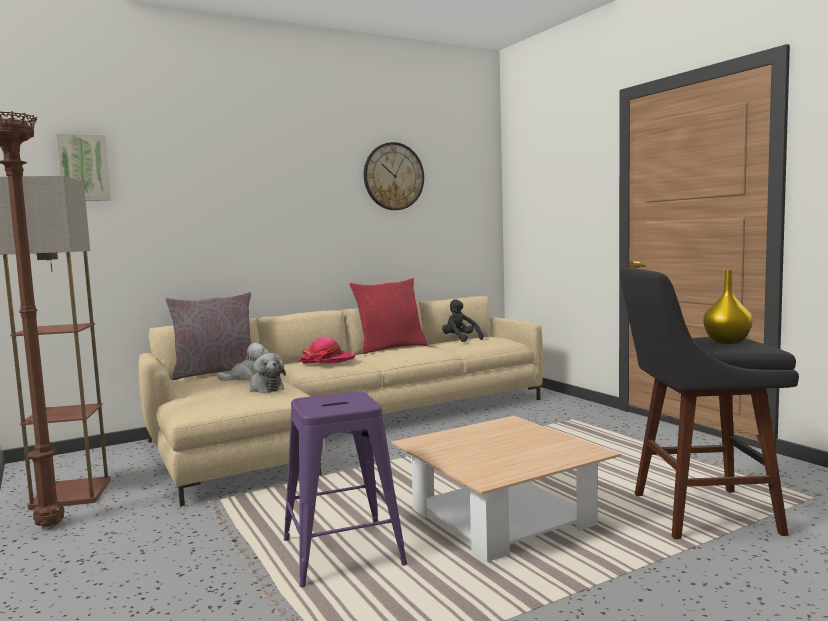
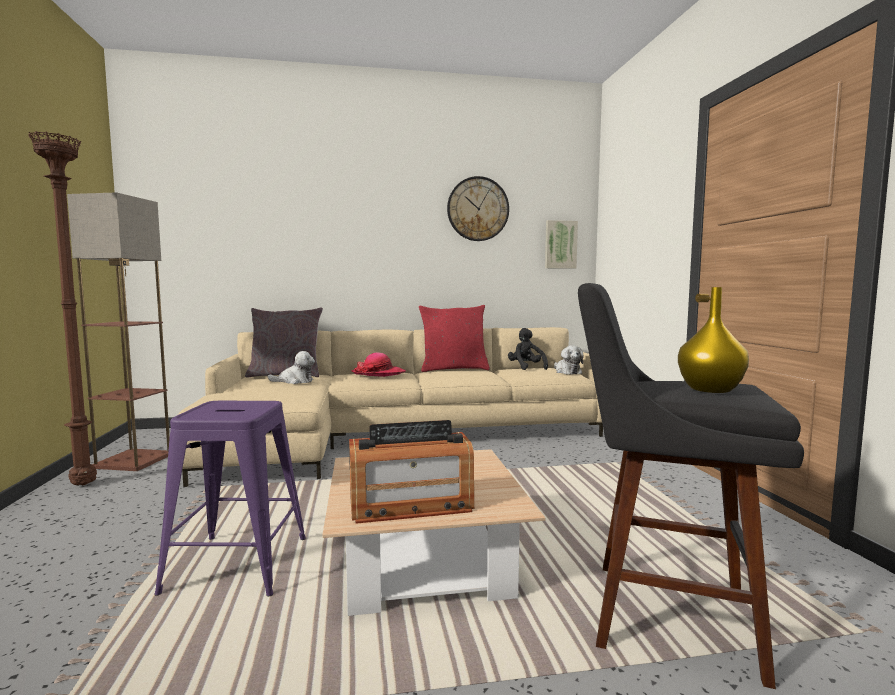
camera: 20 degrees right, 0 degrees up
picture [56,133,111,201] -> picture moved to [545,220,578,269]
plush toy [250,353,286,393] -> plush toy moved to [554,345,584,375]
none -> radio [349,420,474,524]

